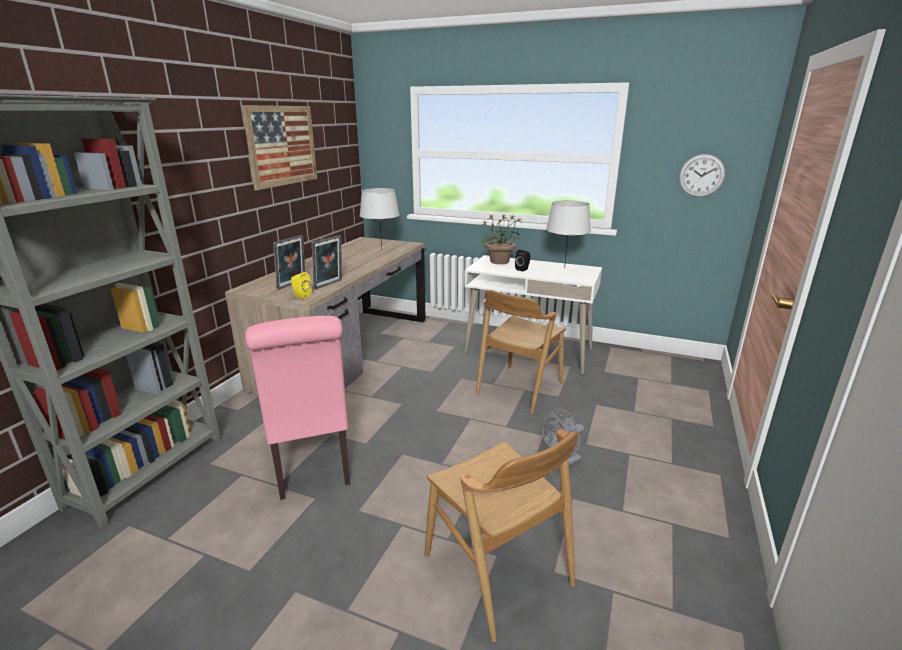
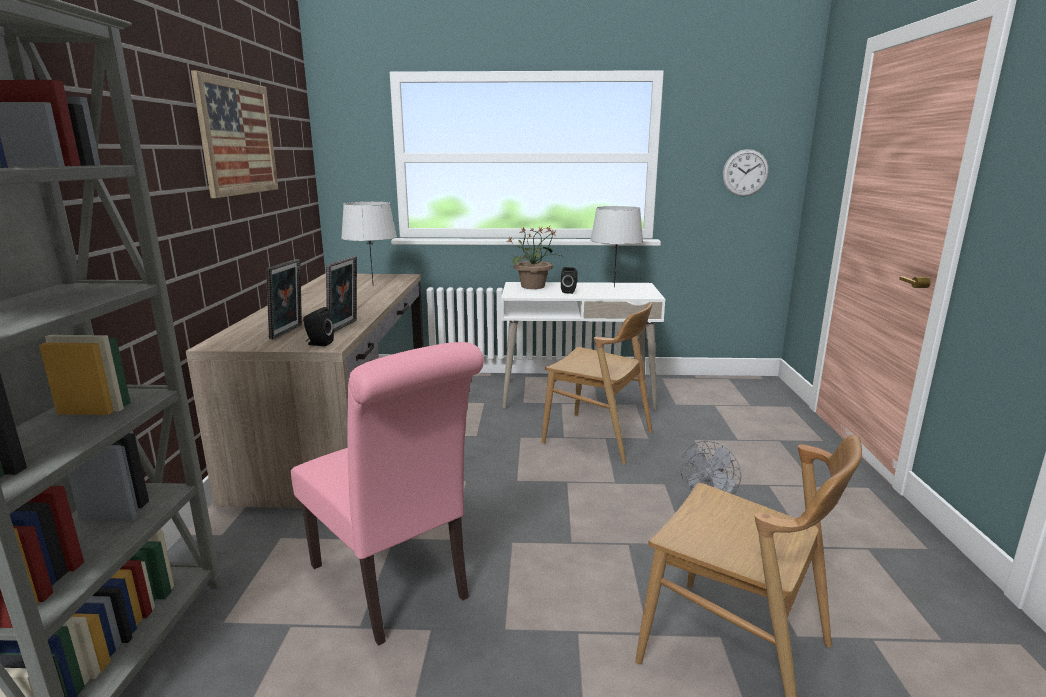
camera: 20 degrees left, 5 degrees down
yellow speaker [291,272,312,299] -> black speaker [303,307,334,346]
brown chair [476,290,565,414] -> brown chair turned 75 degrees counterclockwise [541,303,652,464]

